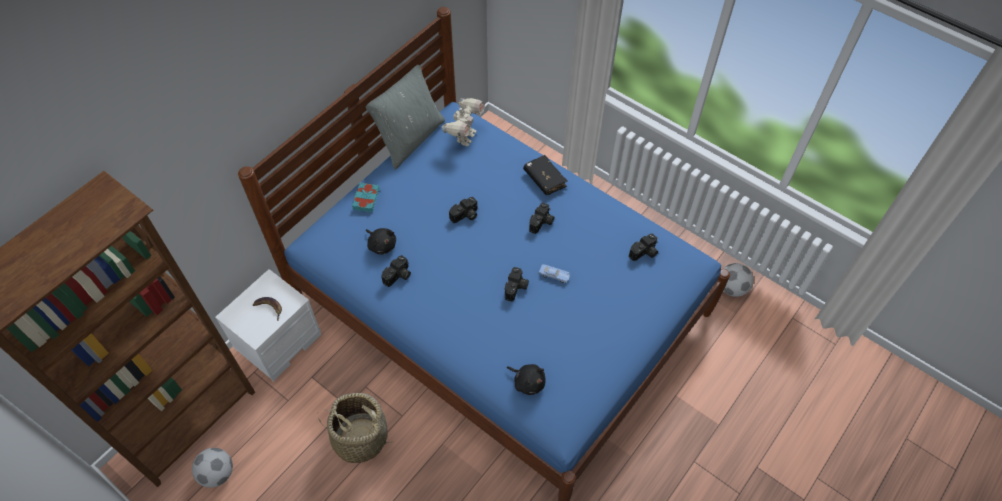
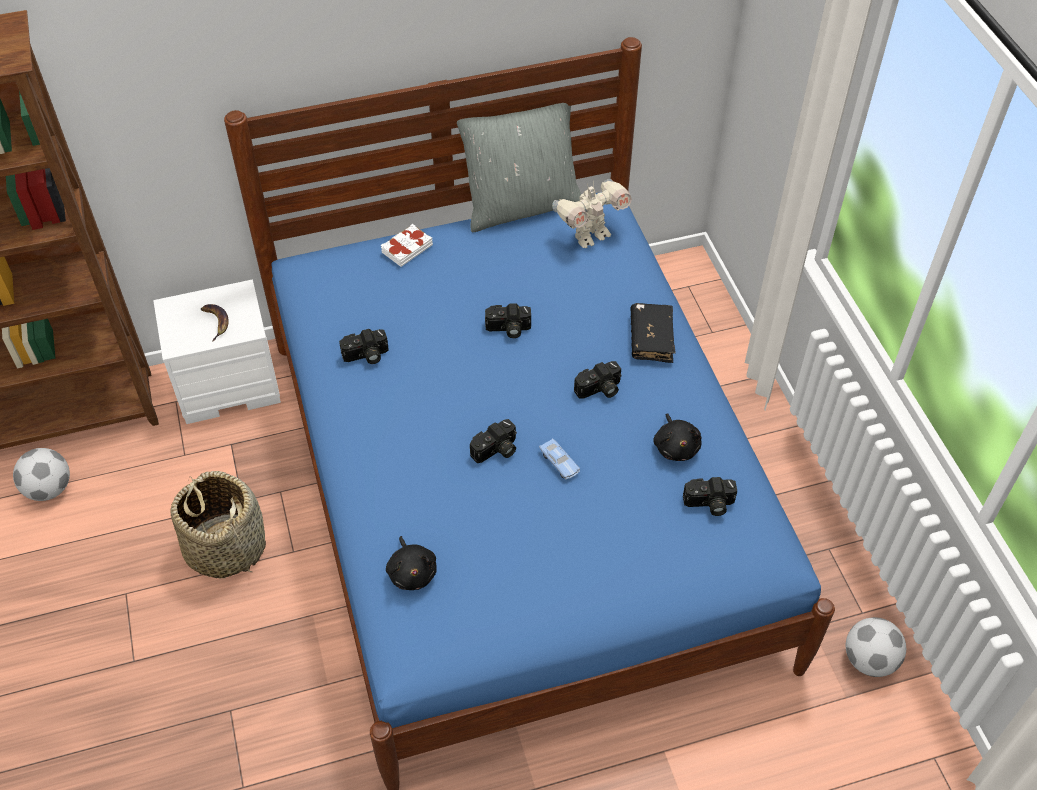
camera: 35 degrees right, 5 degrees down
turquoise book [352,182,380,212] -> white book [381,224,433,267]
black plush toy [366,228,396,255] -> black plush toy moved to [653,413,702,461]

